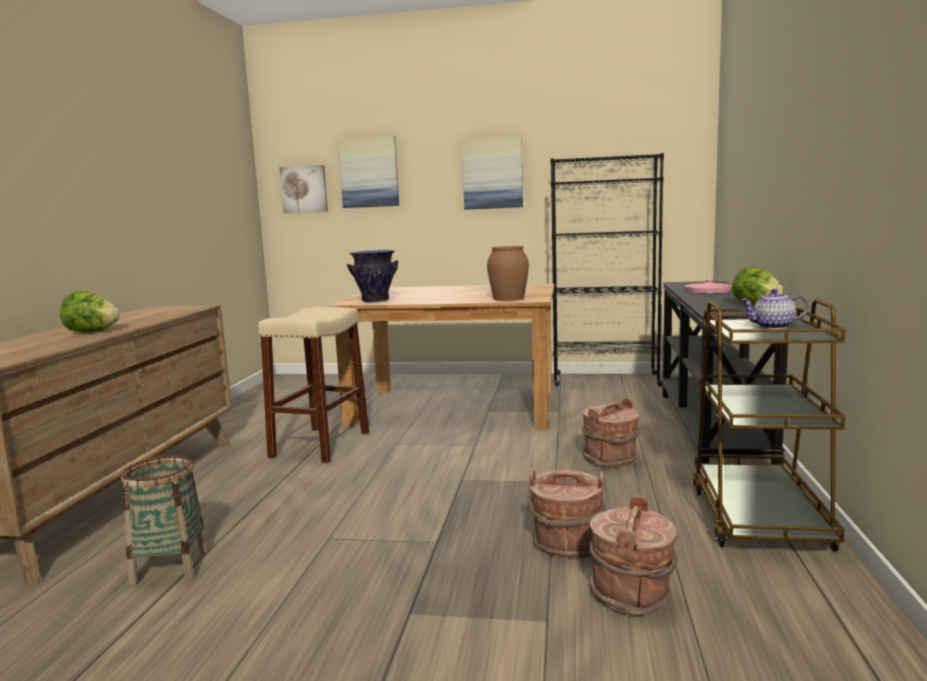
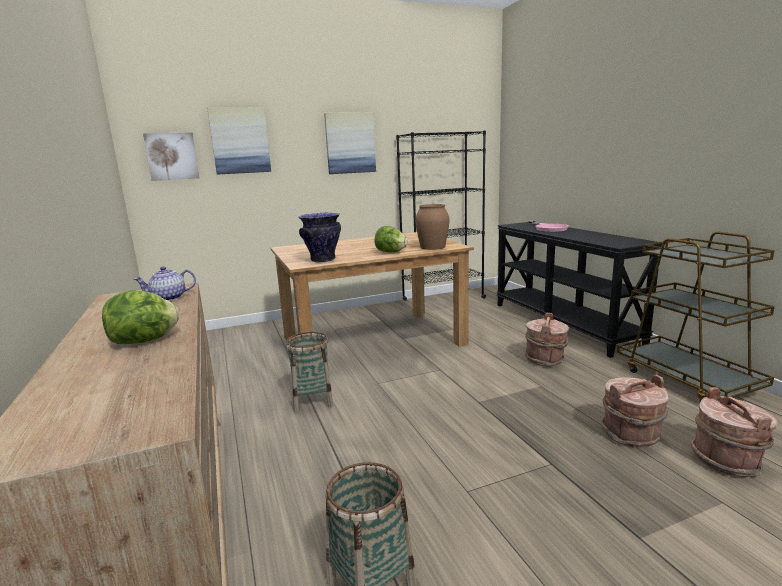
camera: 30 degrees left, 5 degrees up
beige stool [258,307,369,463] -> basket [286,332,333,412]
lettuce [732,266,783,305] -> lettuce moved to [375,226,408,252]
teapot [741,289,808,329] -> teapot moved to [133,266,196,301]

